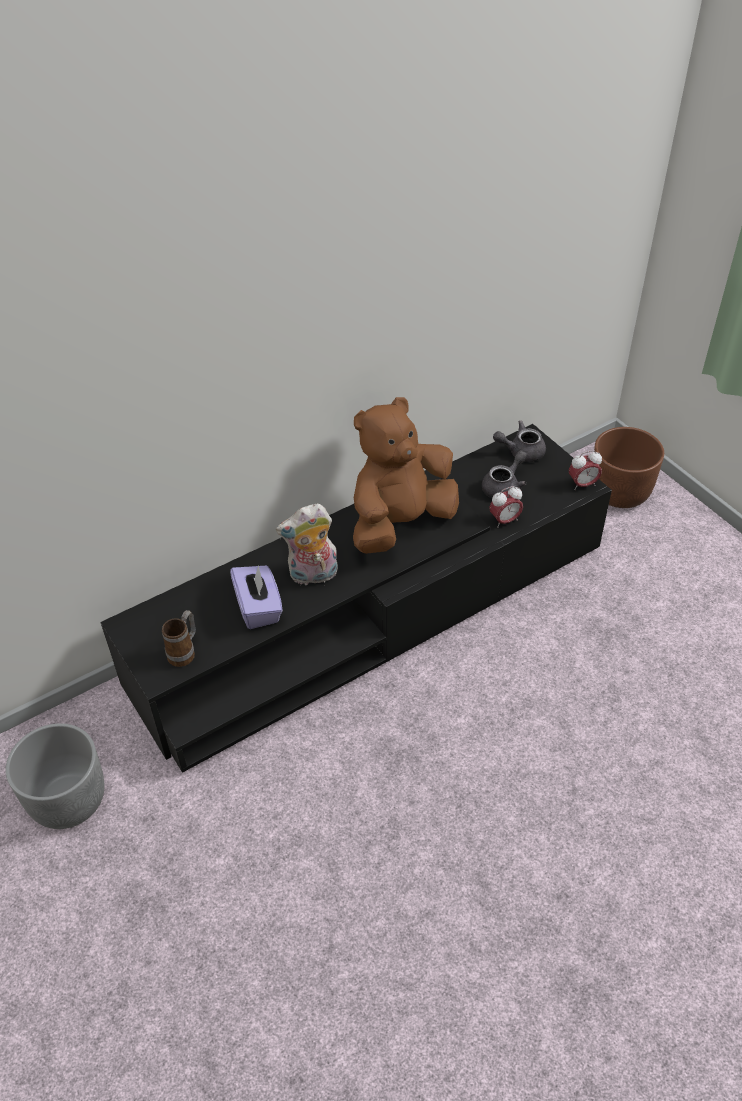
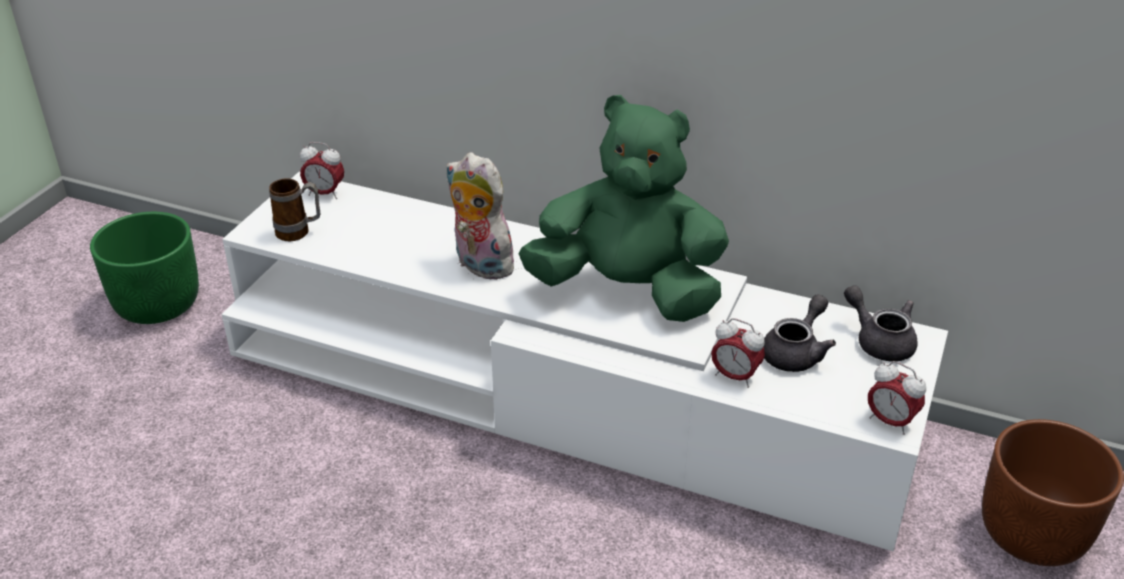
camera: 55 degrees right, 10 degrees down
grey planter [5,723,104,829] -> green planter [90,212,199,324]
black tv stand [101,424,612,773] -> white tv stand [222,172,948,551]
purple tissue box [230,565,283,629] -> none
brown plush toy [353,397,459,554] -> green plush toy [519,95,729,322]
grey teapot [482,450,527,498] -> grey teapot turned 60 degrees counterclockwise [764,294,836,372]
none -> alarm clock [300,142,344,199]

